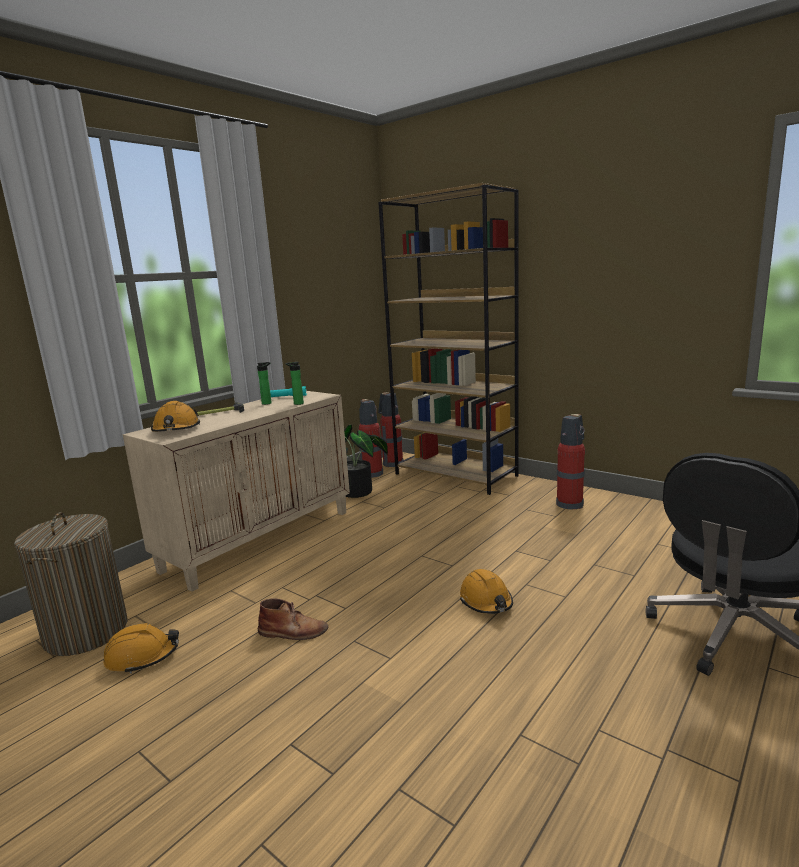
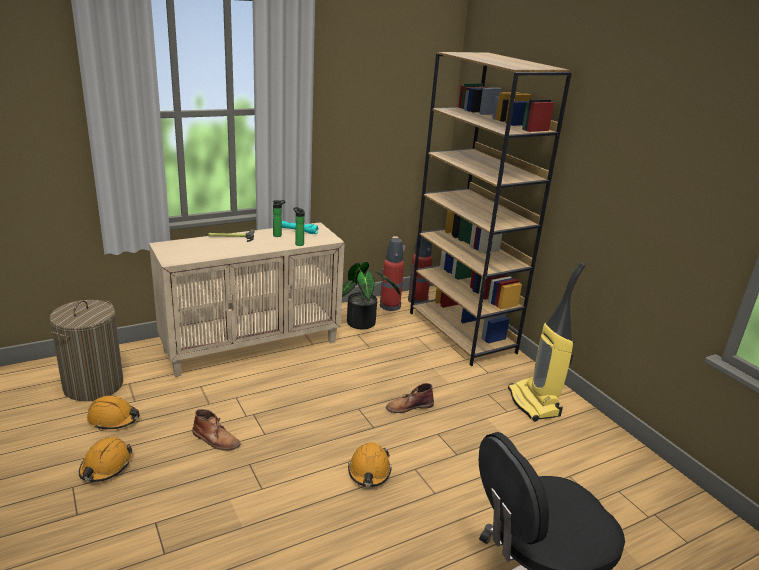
camera: 20 degrees right, 10 degrees up
orange hard hat [151,401,200,432] -> orange hard hat moved to [79,437,132,482]
fire extinguisher [556,414,585,509] -> vacuum cleaner [508,262,585,422]
none -> brown boot [386,383,434,413]

